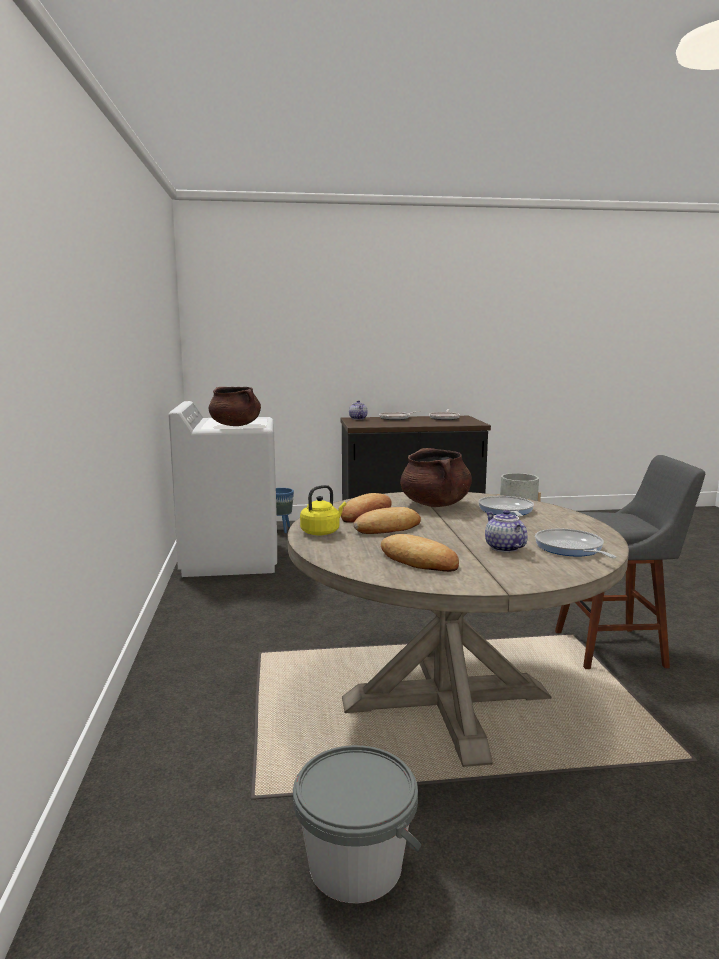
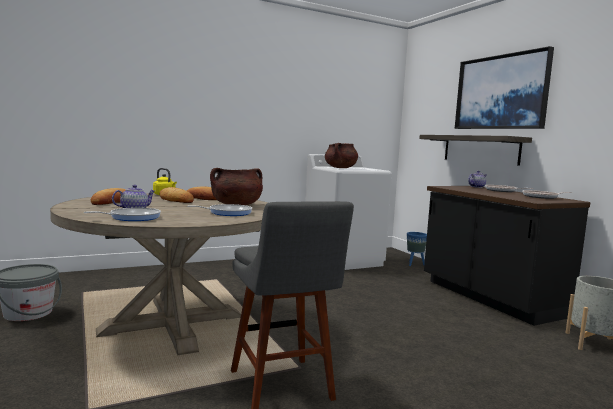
camera: 70 degrees right, 5 degrees down
none -> shelf [419,135,532,166]
none -> picture [455,46,554,129]

